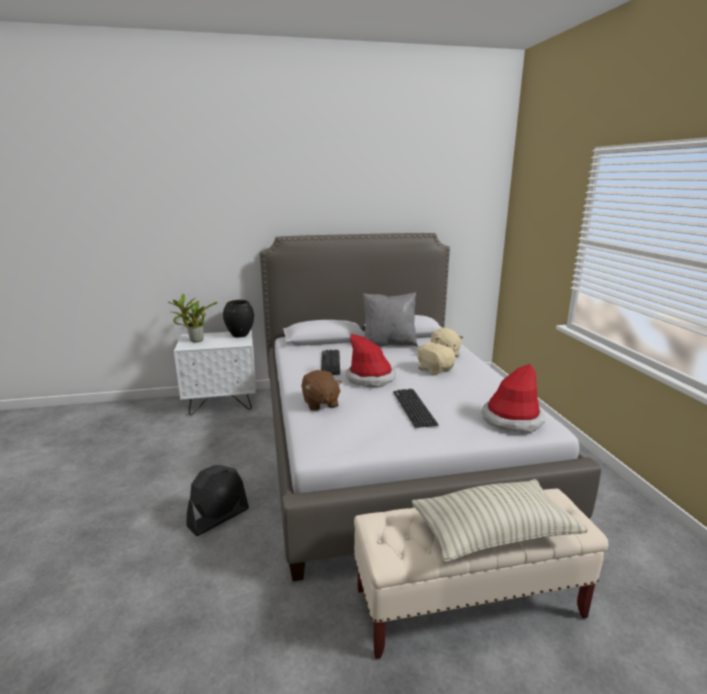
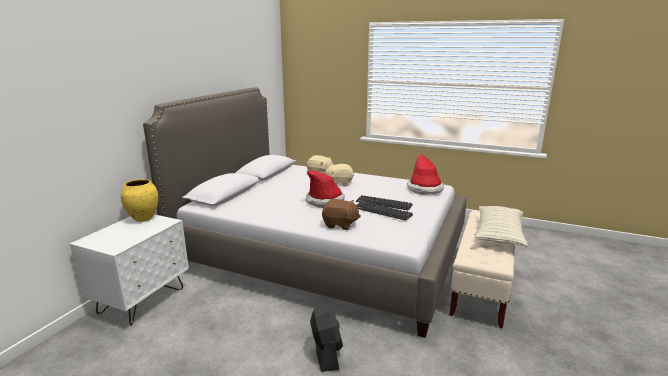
camera: 55 degrees left, 0 degrees up
potted plant [168,294,218,343] -> none
black vase [223,300,254,337] -> yellow vase [121,179,159,222]
keyboard [321,350,340,375] -> keyboard moved to [356,201,413,221]
grey pillow [363,293,418,347] -> none

